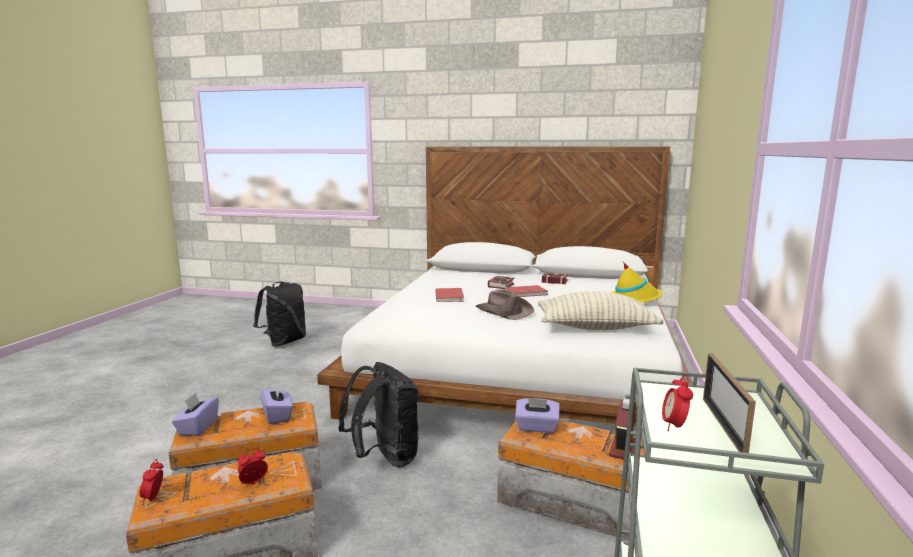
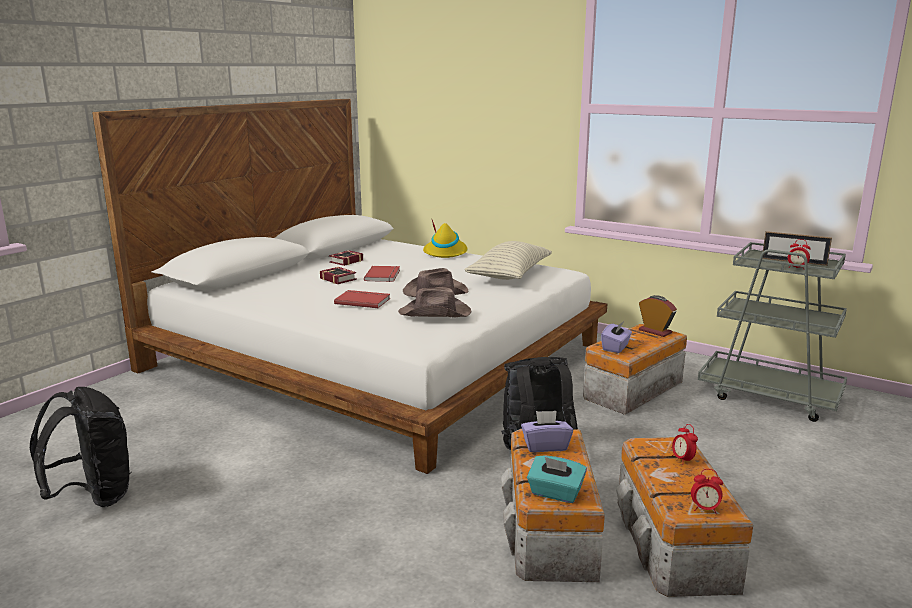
camera: 70 degrees left, 5 degrees up
purple tissue box [172,392,219,436] -> turquoise tissue box [527,455,587,503]
none -> brown hat [398,287,472,317]

